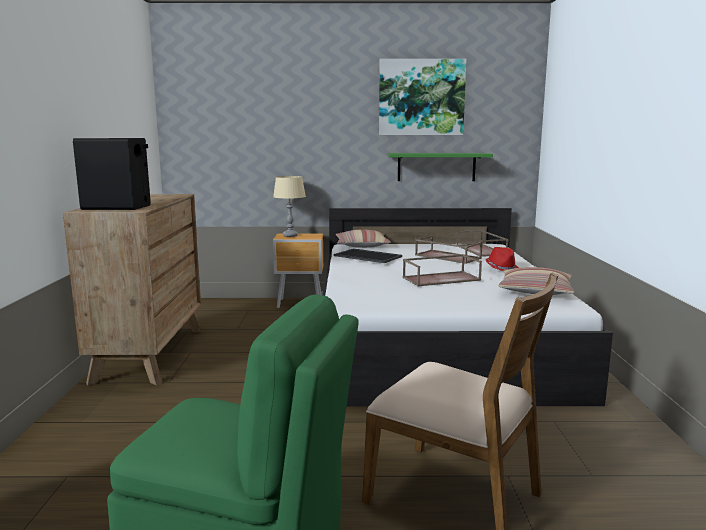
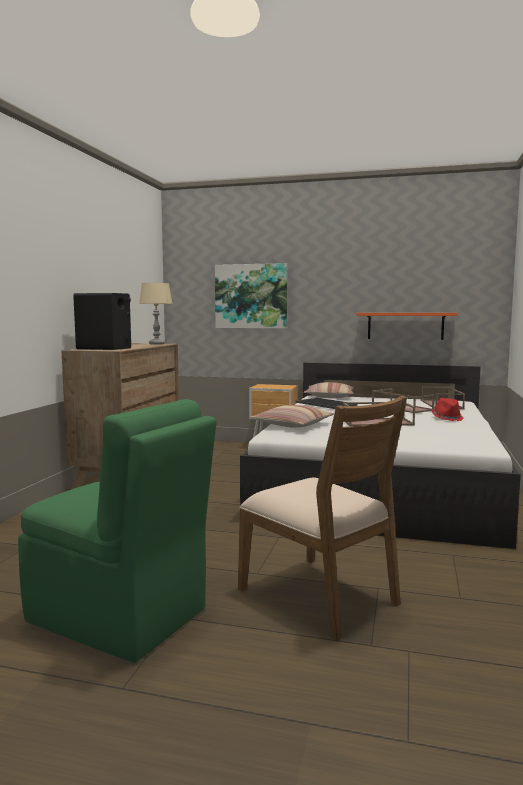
camera: 15 degrees right, 5 degrees down
beige table lamp [273,176,306,237] -> beige table lamp moved to [139,283,173,345]
picture [379,59,466,135] -> picture moved to [215,263,287,329]
green shelf [388,153,493,181] -> orange shelf [356,313,457,340]
pillow [498,267,575,295] -> pillow moved to [250,405,334,428]

